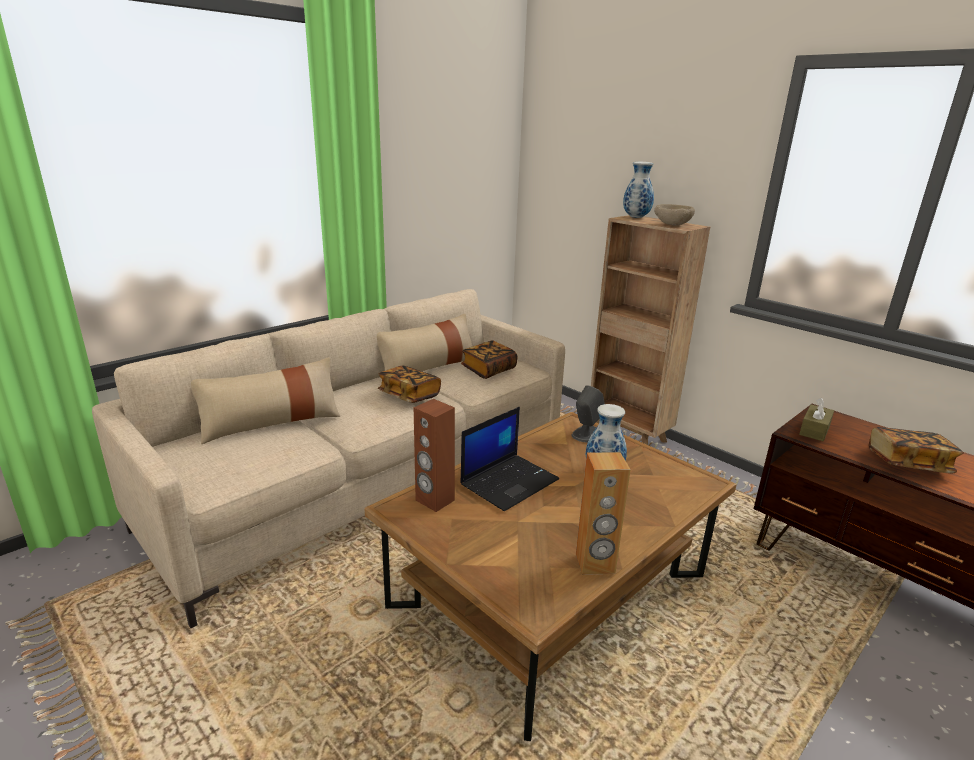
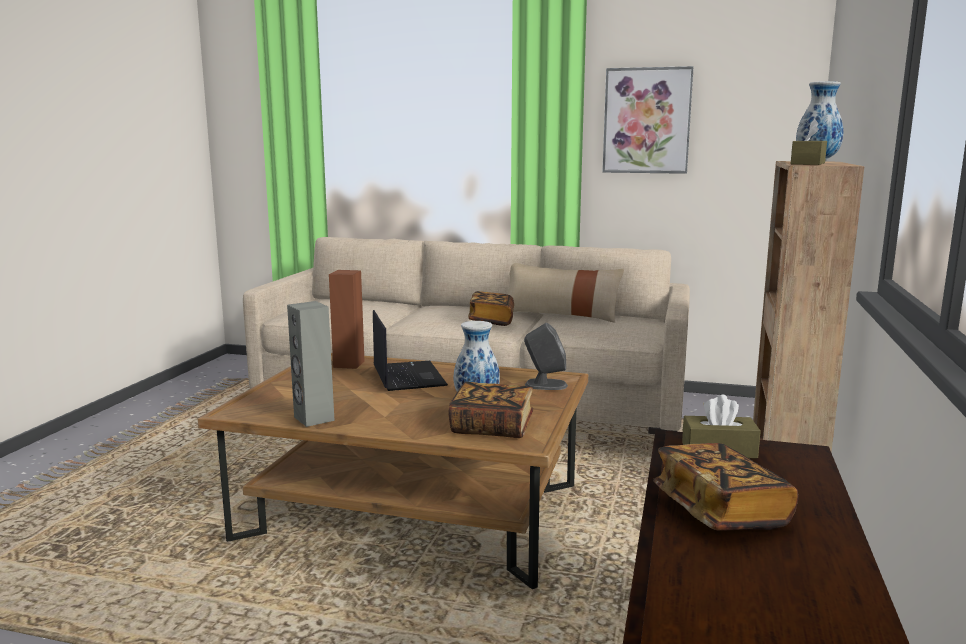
camera: 60 degrees right, 10 degrees down
beige pillow [191,357,340,444] -> none
laptop [460,407,559,511] -> laptop turned 120 degrees counterclockwise [373,310,448,391]
book [461,340,518,379] -> book moved to [448,382,534,438]
brown speaker [576,452,631,575] -> grey speaker [287,301,335,427]
beige bowl [654,204,695,226] -> brown tissue box [791,119,827,165]
none -> picture [603,66,694,174]

